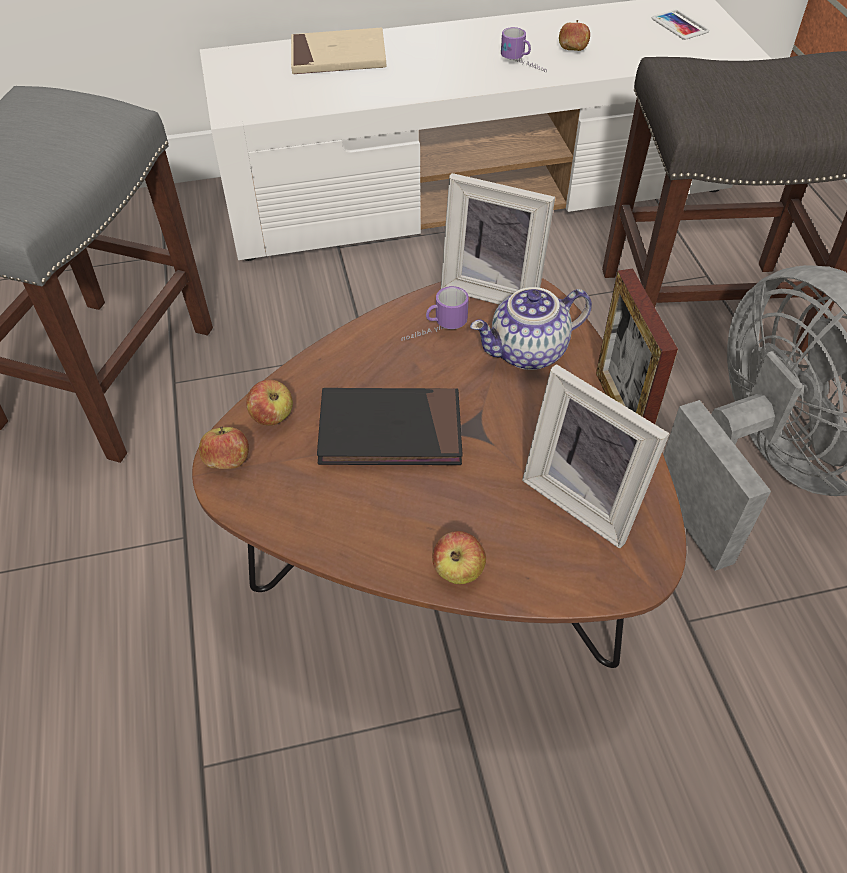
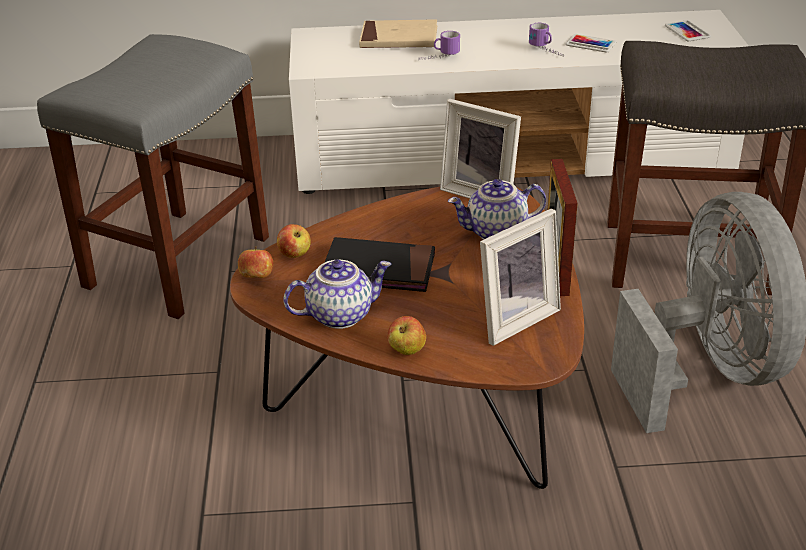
camera: 10 degrees right, 15 degrees down
mug [401,286,469,341] -> mug moved to [418,31,460,60]
picture frame [522,364,669,548] -> picture frame turned 90 degrees counterclockwise [480,209,561,346]
apple [559,20,590,51] -> phone [565,34,616,53]
none -> teapot [283,260,392,329]

